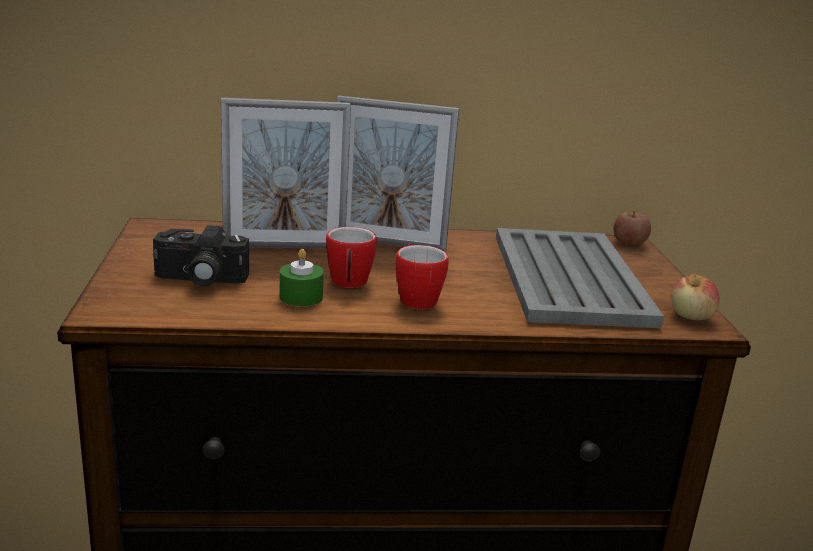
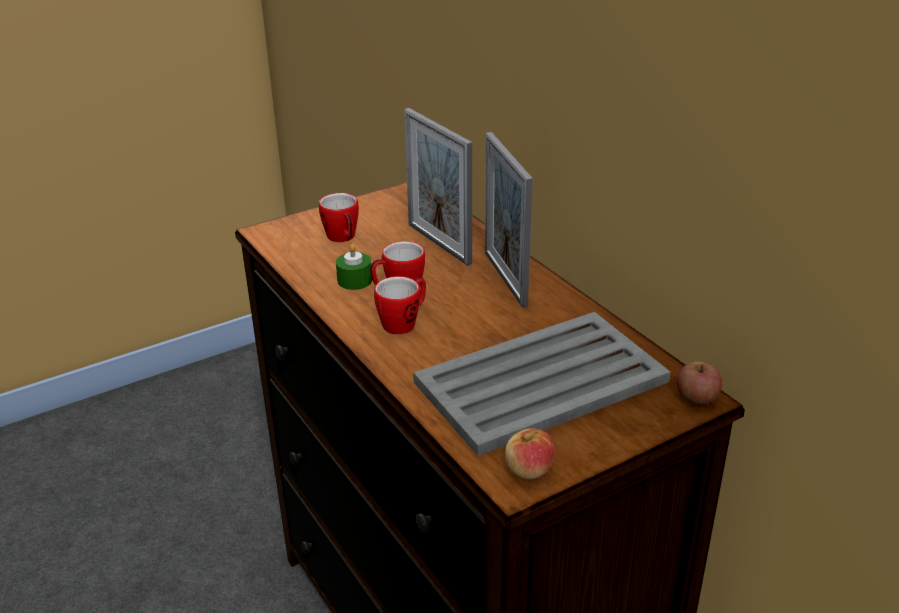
camera: 65 degrees right, 10 degrees up
camera [153,225,249,287] -> mug [319,193,359,242]

